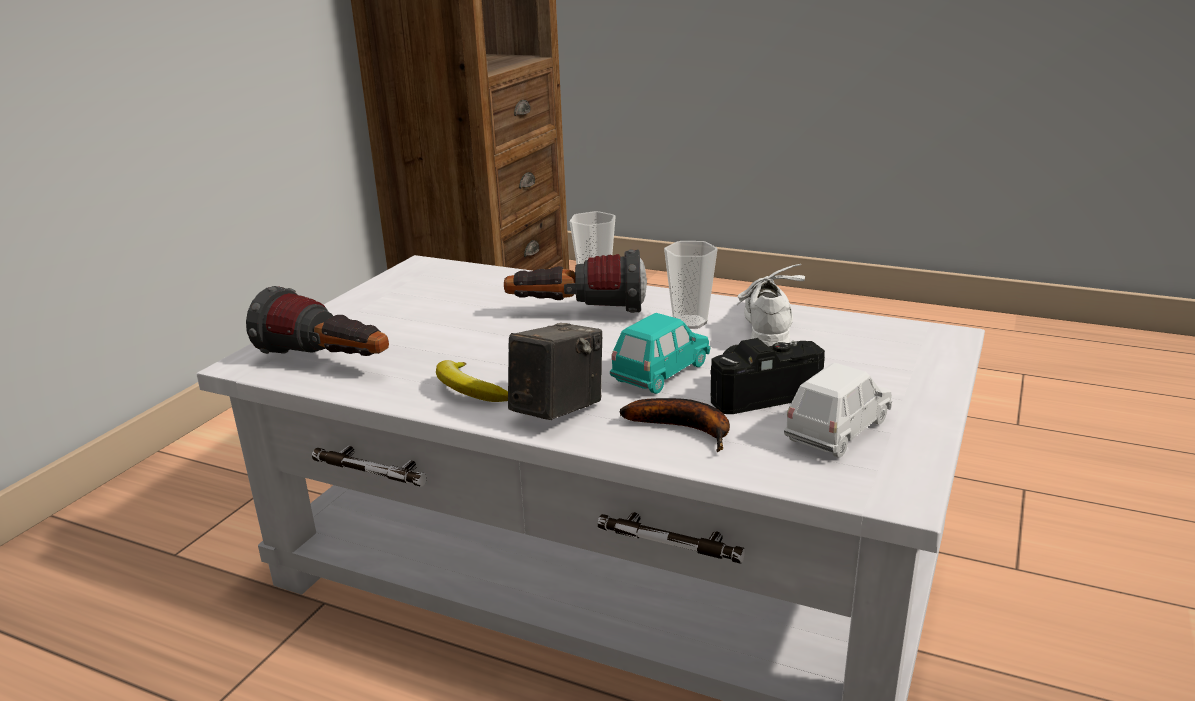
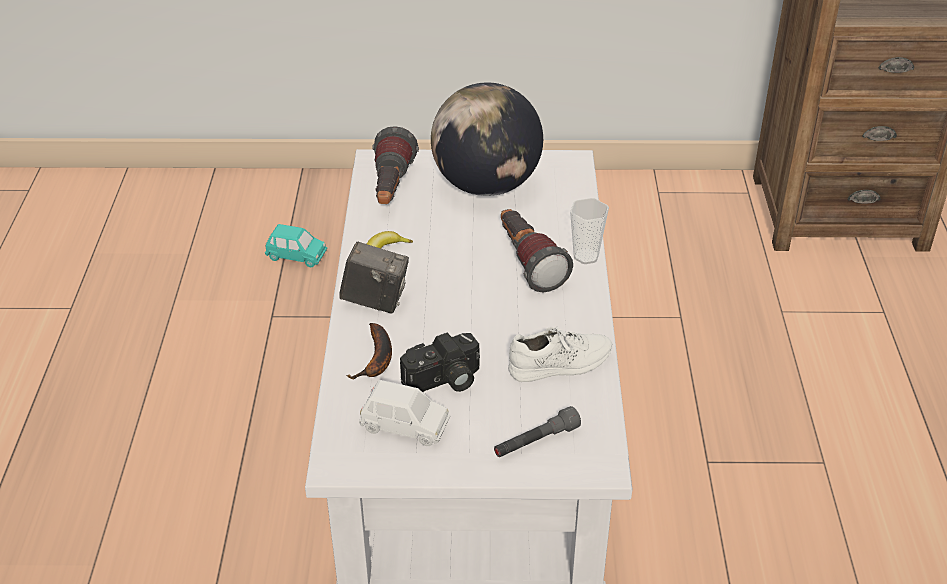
camera: 65 degrees right, 15 degrees up
turquoise toy car [610,313,711,394] -> turquoise toy car moved to [265,224,327,267]
cup [664,241,718,329] -> none
camera [710,338,825,414] -> camera turned 105 degrees clockwise [400,333,480,392]
none -> globe [431,82,543,196]
none -> grey flashlight [494,406,581,457]

